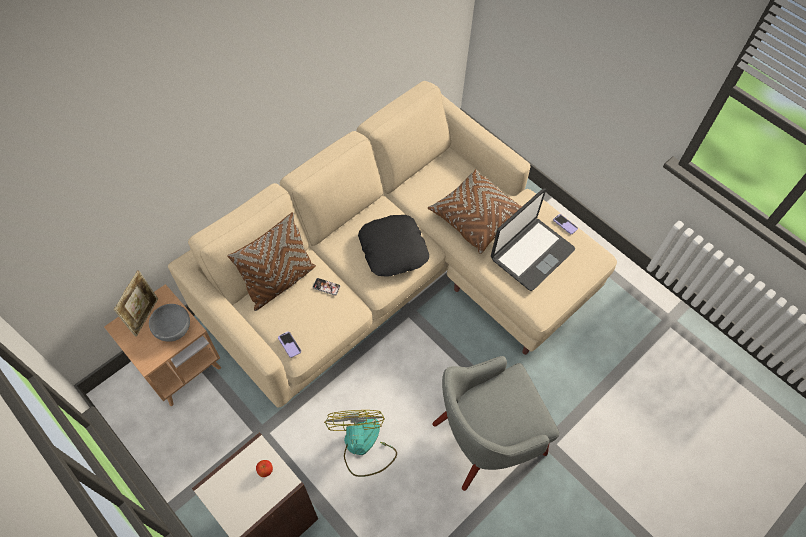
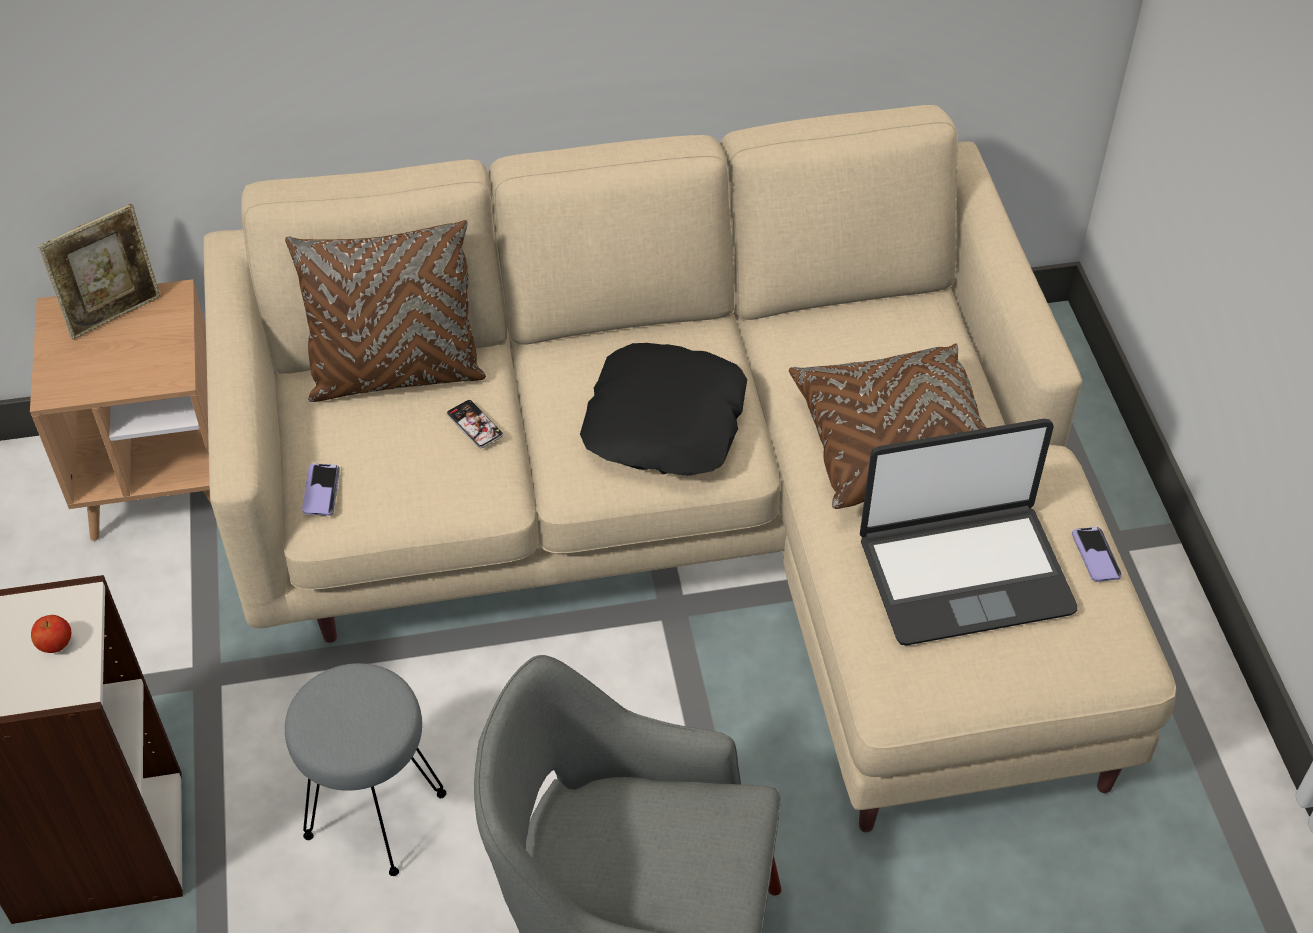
camera: 35 degrees right, 10 degrees down
grey bowl [149,304,190,342] -> none
fan [324,410,397,477] -> grey stool [285,663,446,876]

